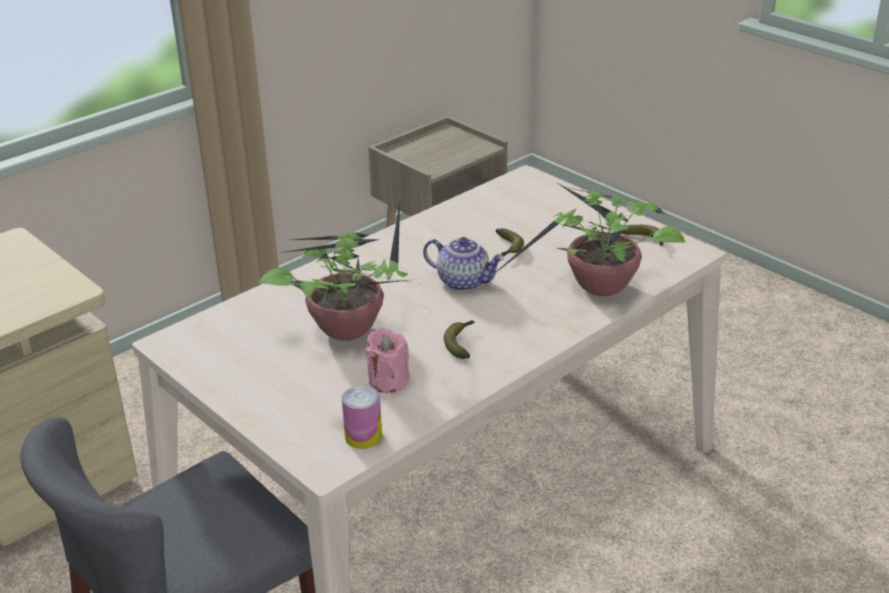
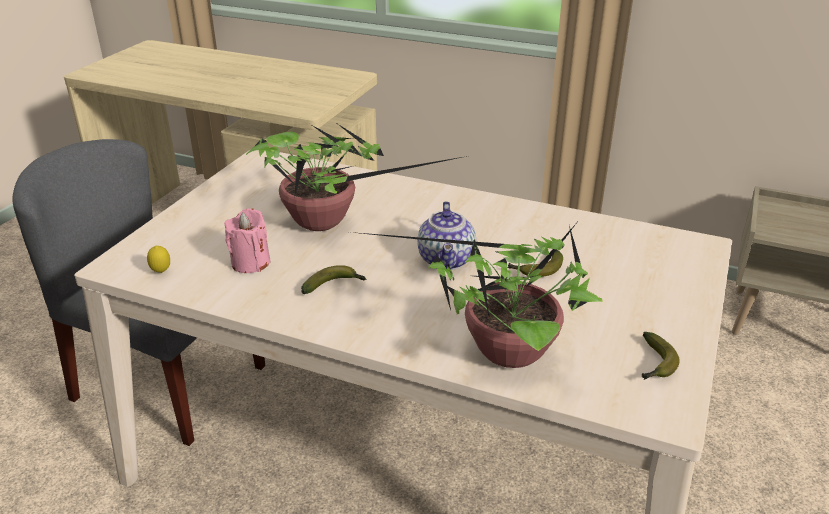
camera: 65 degrees right, 0 degrees up
can [342,385,382,449] -> lemon [147,246,170,273]

